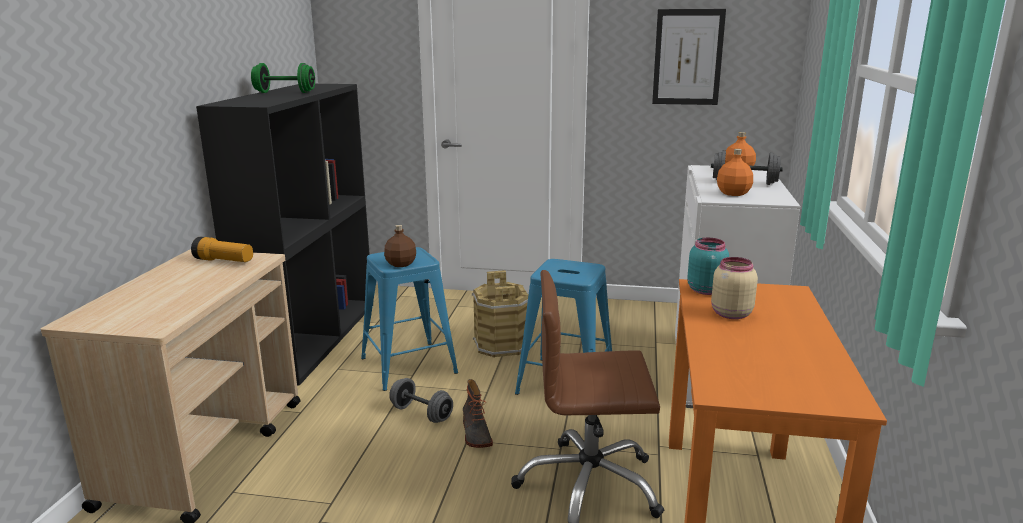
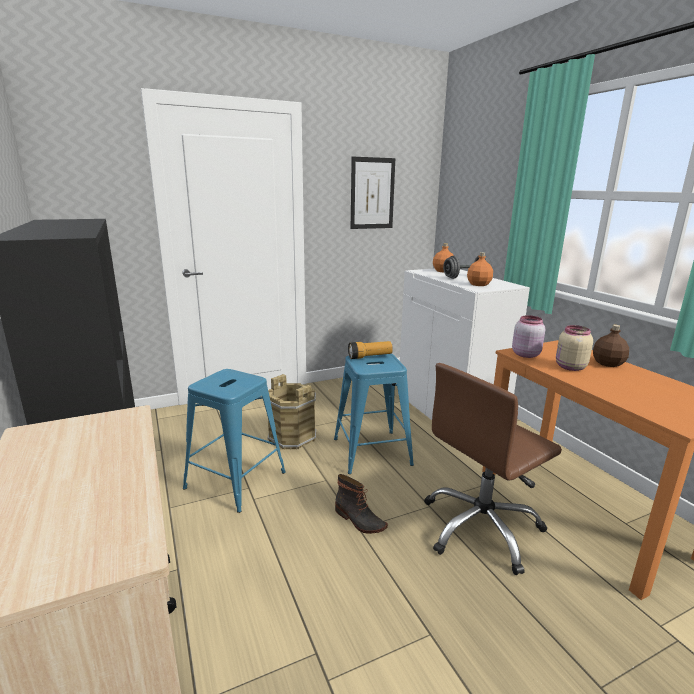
camera: 35 degrees left, 0 degrees up
flashlight [191,237,253,262] -> flashlight moved to [348,341,393,359]
green dumbbell [251,63,315,93] -> none
brown bottle [384,225,416,267] -> brown bottle moved to [593,325,629,367]
grey dumbbell [389,378,453,423] -> none
turquoise jar [687,238,729,295] -> pink jar [512,315,545,358]

